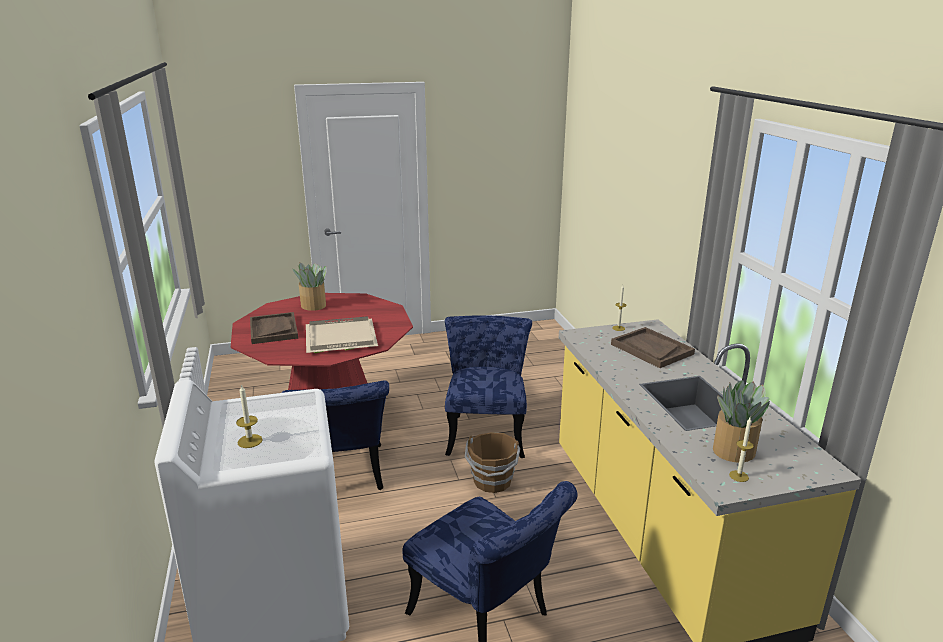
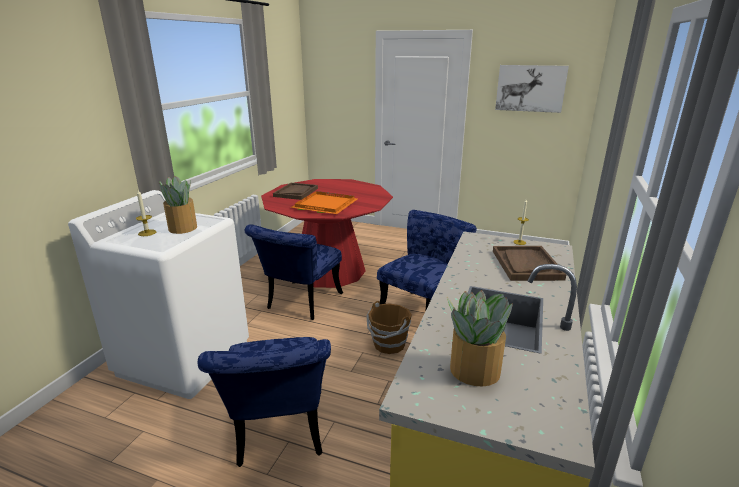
camera: 35 degrees right, 0 degrees up
potted plant [292,262,327,311] -> potted plant moved to [159,176,197,234]
beige tray [306,316,378,353] -> orange tray [290,191,357,214]
candle [729,418,754,482] -> none
none -> picture [495,65,569,113]

